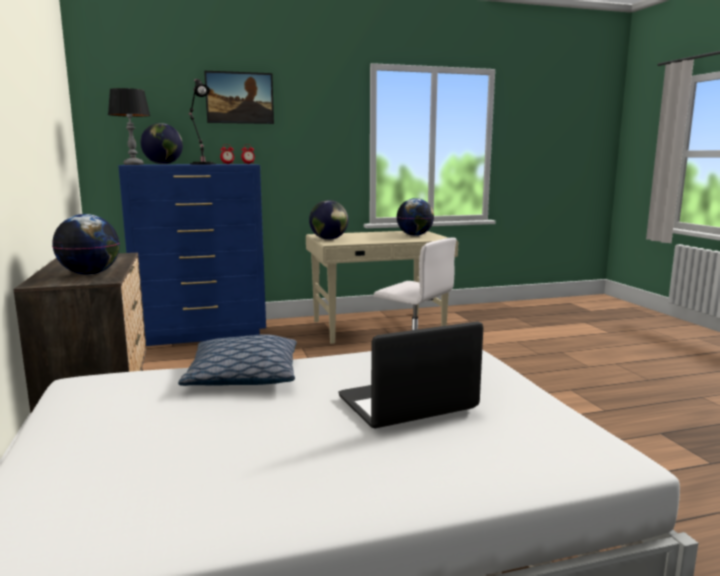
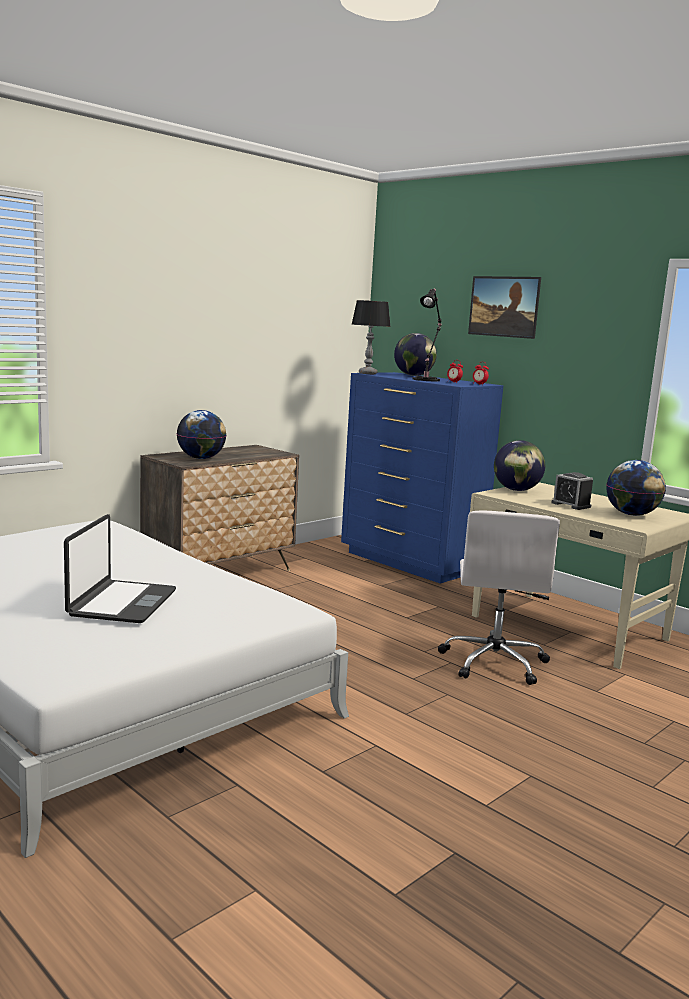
camera: 60 degrees right, 0 degrees up
pillow [178,334,297,386] -> none
laptop [339,321,483,428] -> laptop turned 60 degrees clockwise [64,514,176,623]
none -> alarm clock [552,472,593,510]

